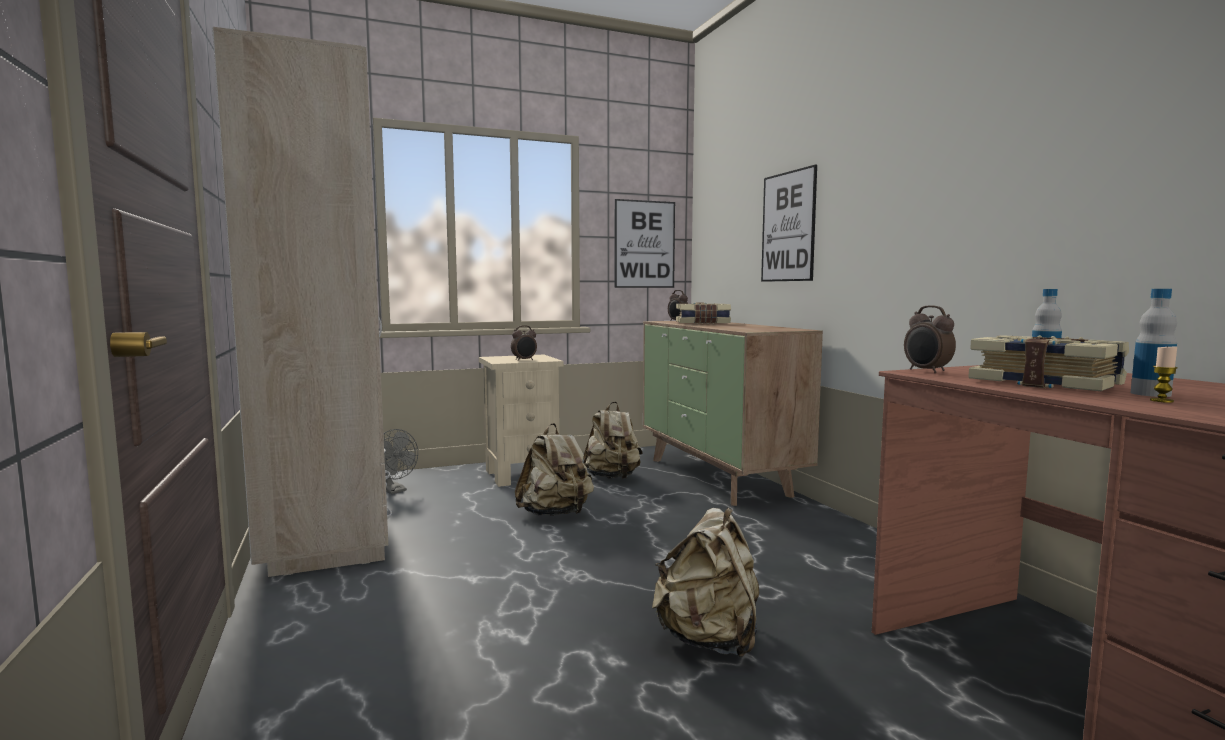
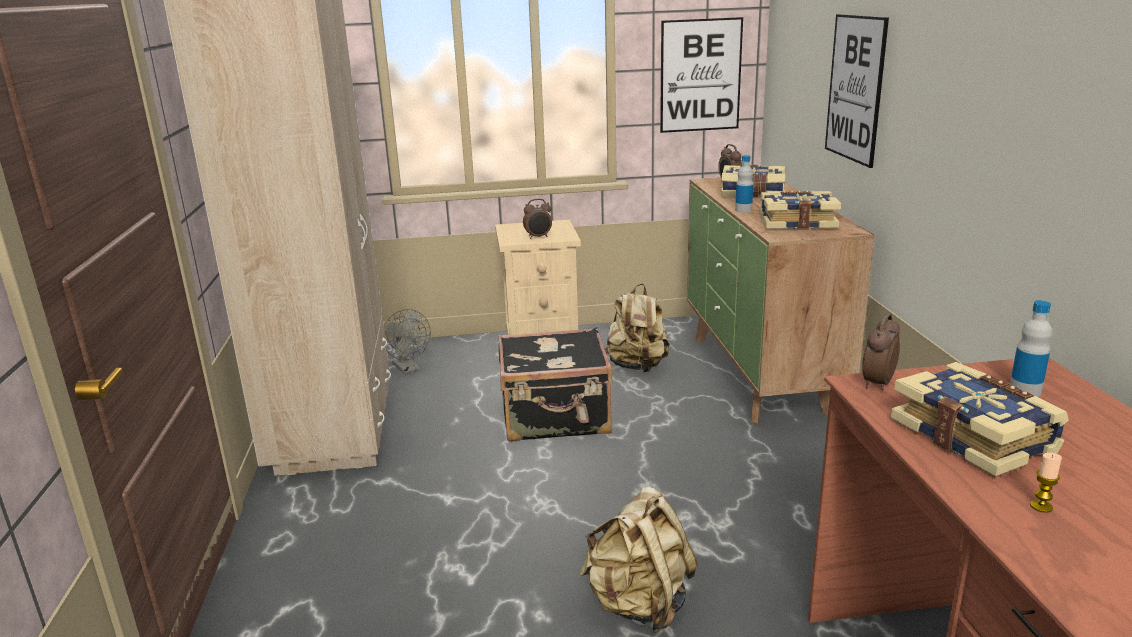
camera: 15 degrees right, 15 degrees up
beige backpack [515,423,594,516] -> black suitcase [498,327,612,442]
alarm clock [904,306,956,373] -> alarm clock turned 45 degrees clockwise [862,314,900,390]
bottle [1131,289,1177,397] -> bottle moved to [735,155,753,213]
none -> book [760,191,841,230]

